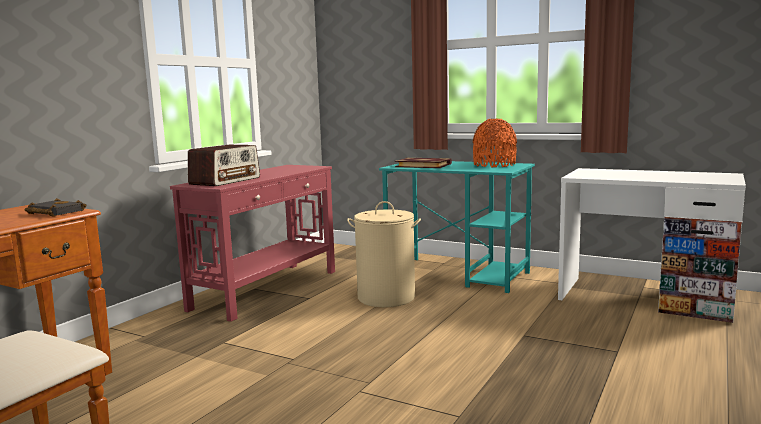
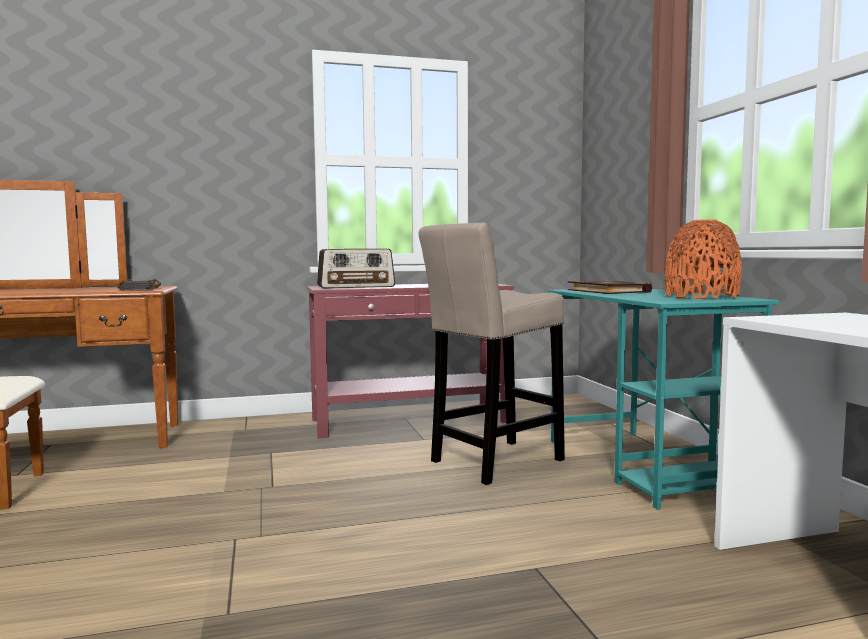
camera: 45 degrees right, 5 degrees down
beige laundry basket [347,201,421,307] -> beige stool [419,223,565,485]

